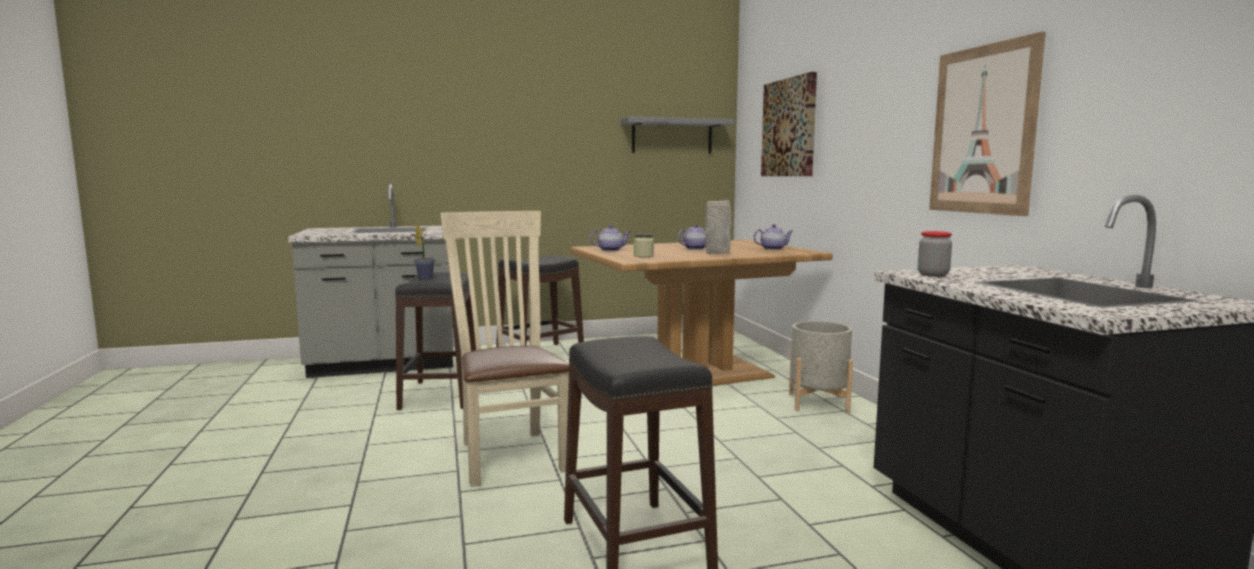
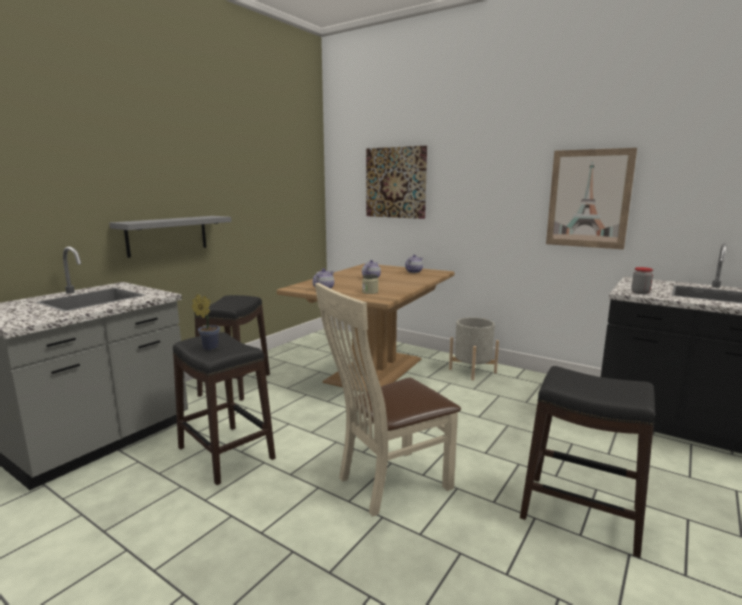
camera: 40 degrees left, 5 degrees up
beige chair [440,211,569,487] -> beige chair turned 60 degrees counterclockwise [315,283,461,516]
grey shelf [620,117,735,154] -> grey shelf moved to [109,216,231,258]
grey vase [705,201,731,254] -> none

